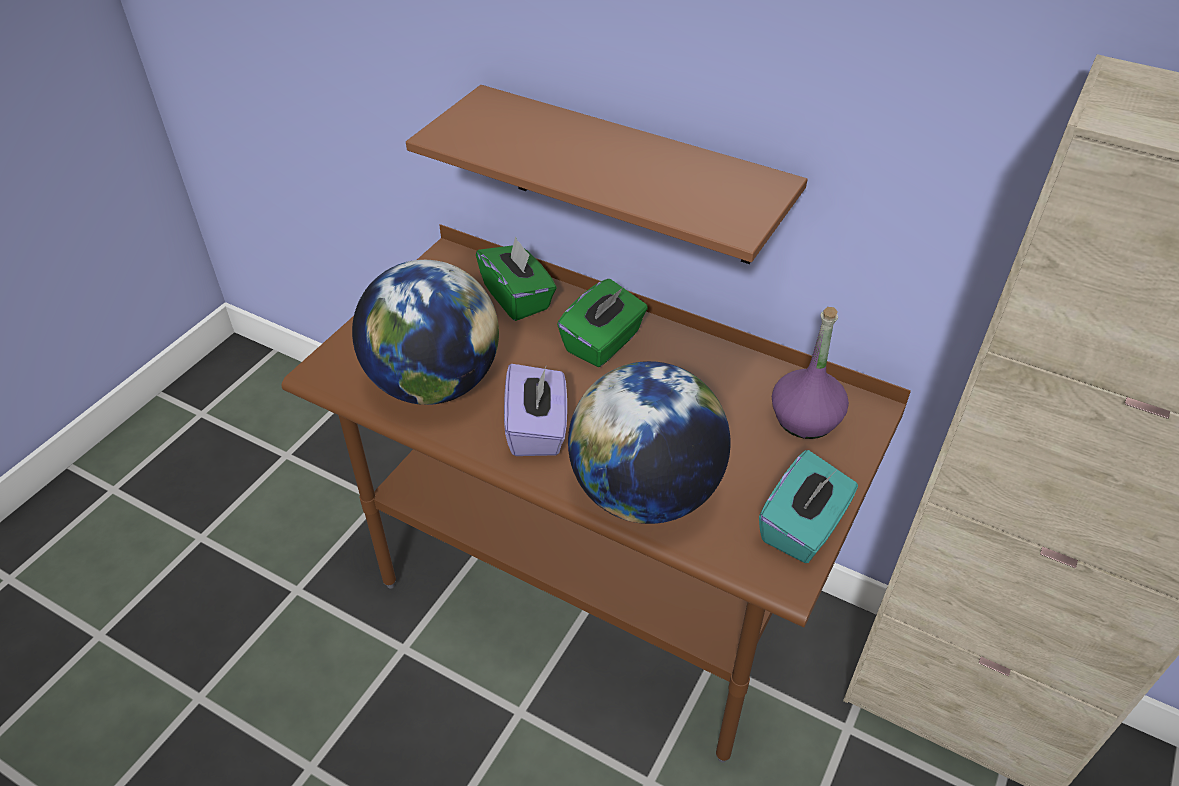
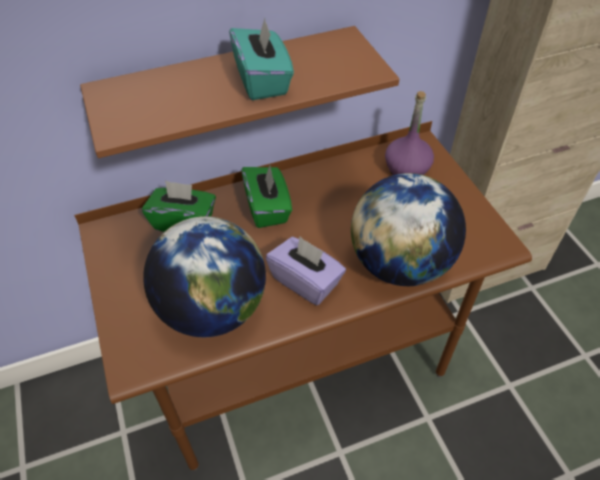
camera: 50 degrees left, 5 degrees up
turquoise tissue box [759,450,858,563] -> turquoise tissue box moved to [229,18,294,100]

